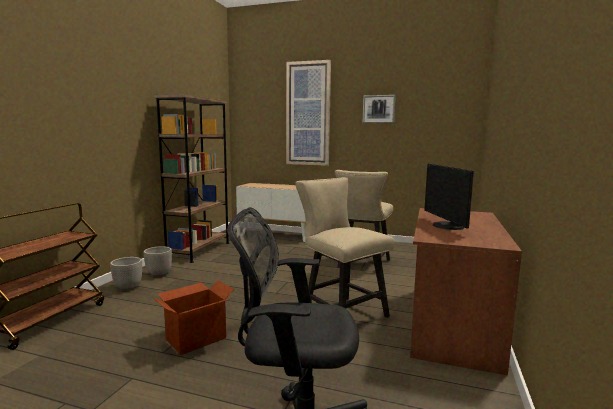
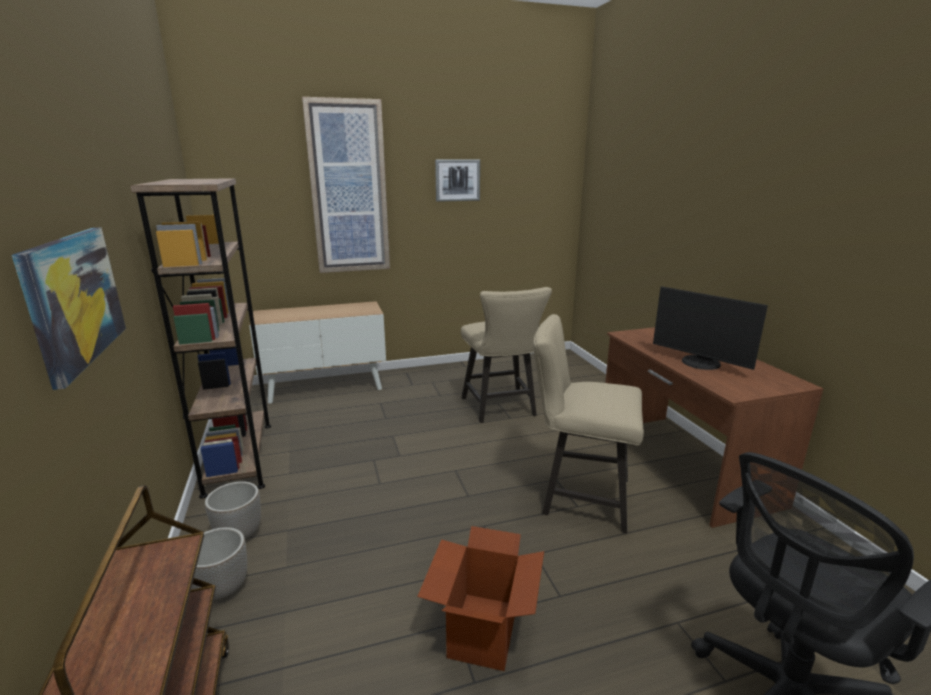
camera: 35 degrees left, 10 degrees up
none -> picture [12,228,126,390]

